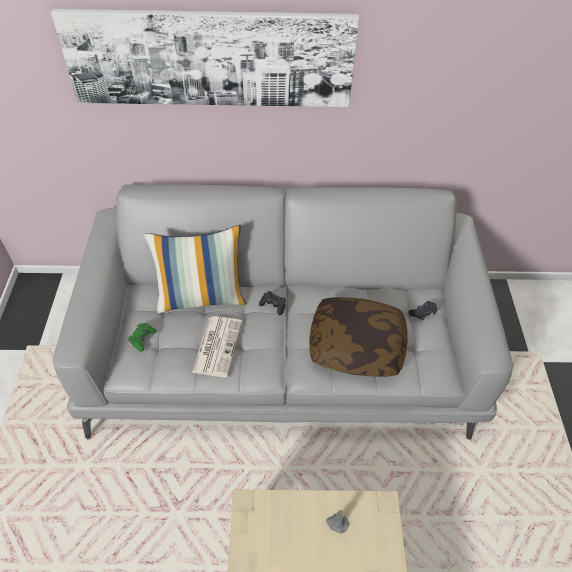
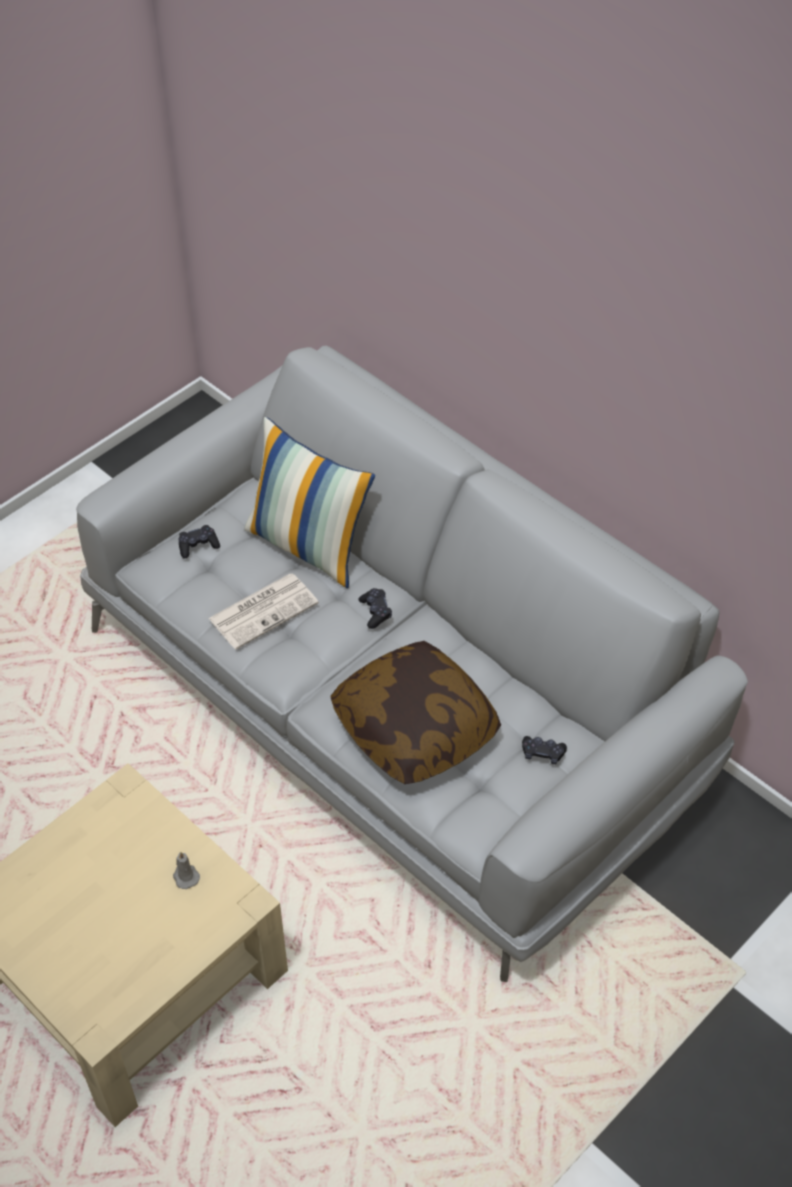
camera: 45 degrees right, 0 degrees up
picture [51,9,359,107] -> none
green game controller [128,323,157,351] -> black game controller [178,525,220,559]

